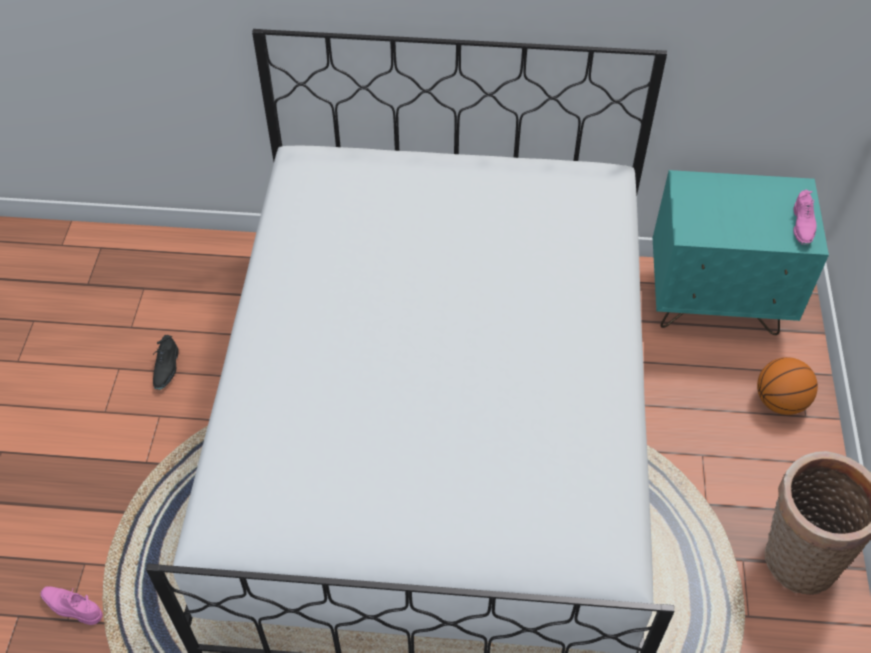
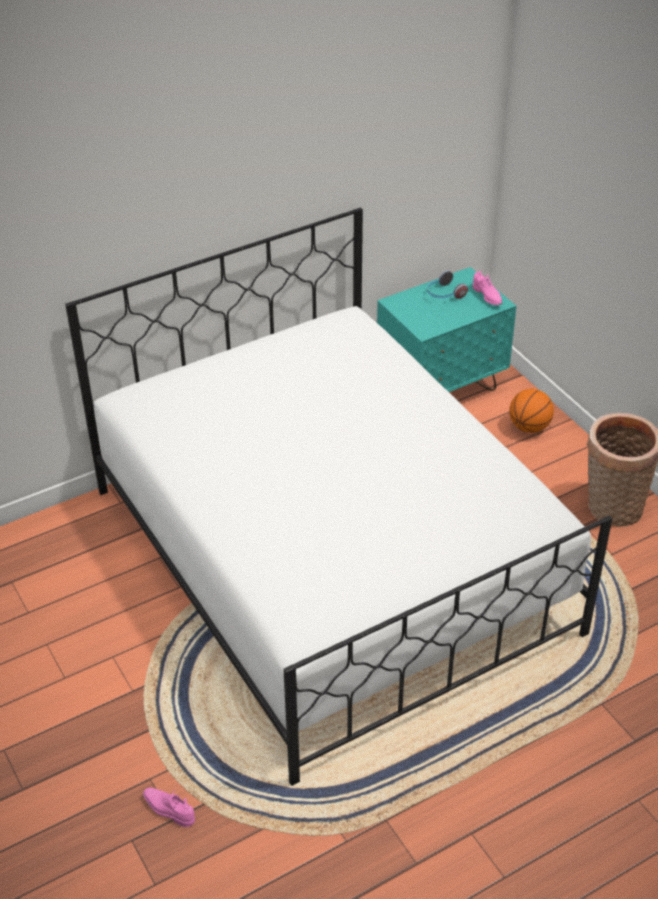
camera: 35 degrees left, 10 degrees down
pink shoe [40,586,103,625] -> pink shoe turned 45 degrees clockwise [143,788,195,827]
black shoe [153,335,179,390] -> none
none -> headphones [427,271,468,299]

